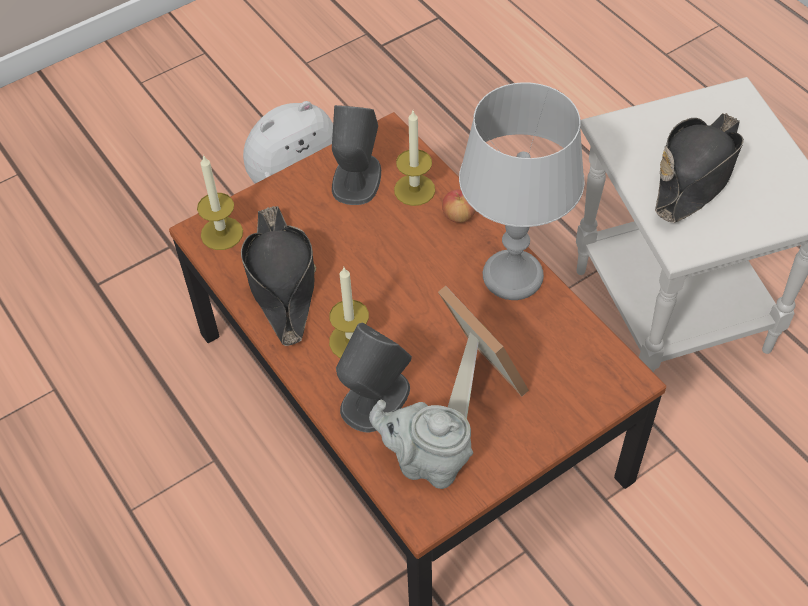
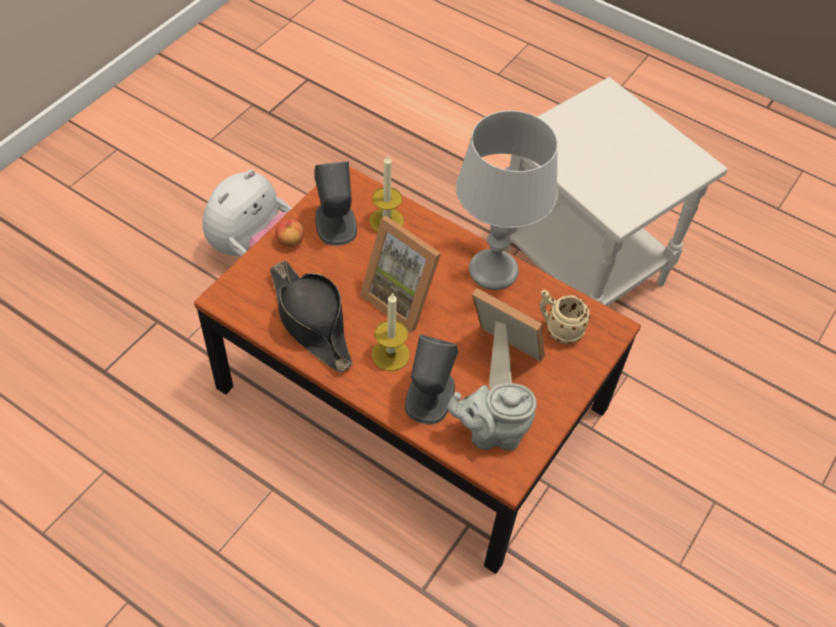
camera: 25 degrees left, 0 degrees up
candle [197,155,243,250] -> none
apple [442,189,475,223] -> apple moved to [275,219,304,247]
black hat [655,113,744,223] -> none
none -> picture frame [360,216,441,333]
none -> beige mug [540,290,590,344]

